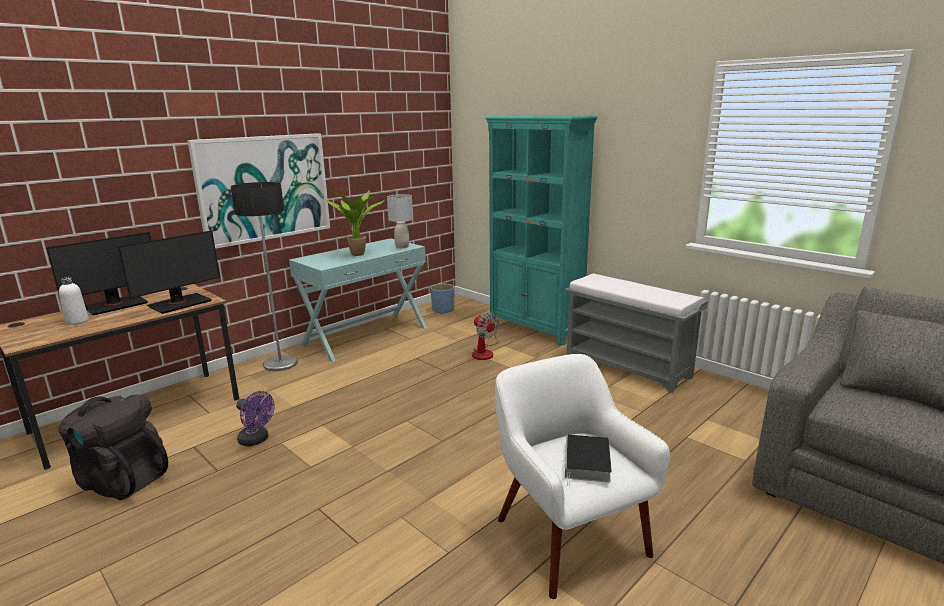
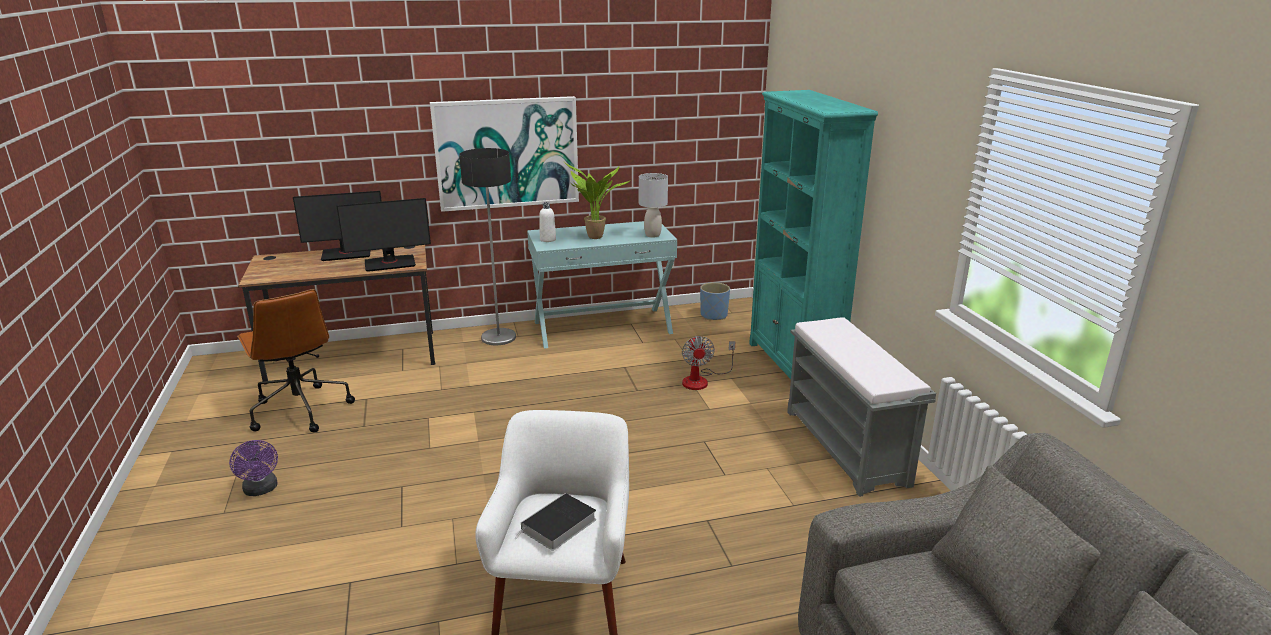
camera: 30 degrees right, 5 degrees up
black backpack [58,394,168,500] -> brown office chair [237,289,355,432]
white bottle [59,277,89,325] -> white bottle moved to [539,202,556,242]
purple fan [236,391,275,447] -> purple fan moved to [229,440,278,496]

